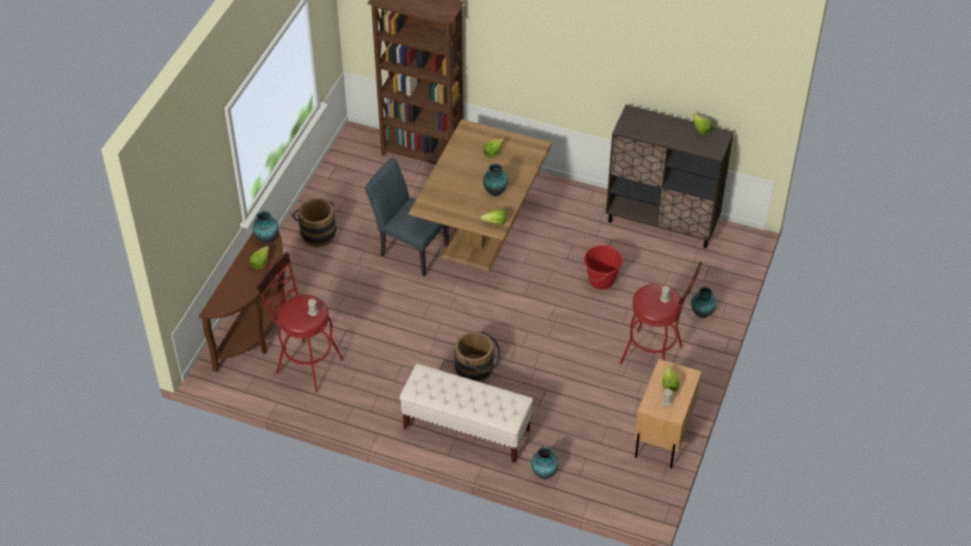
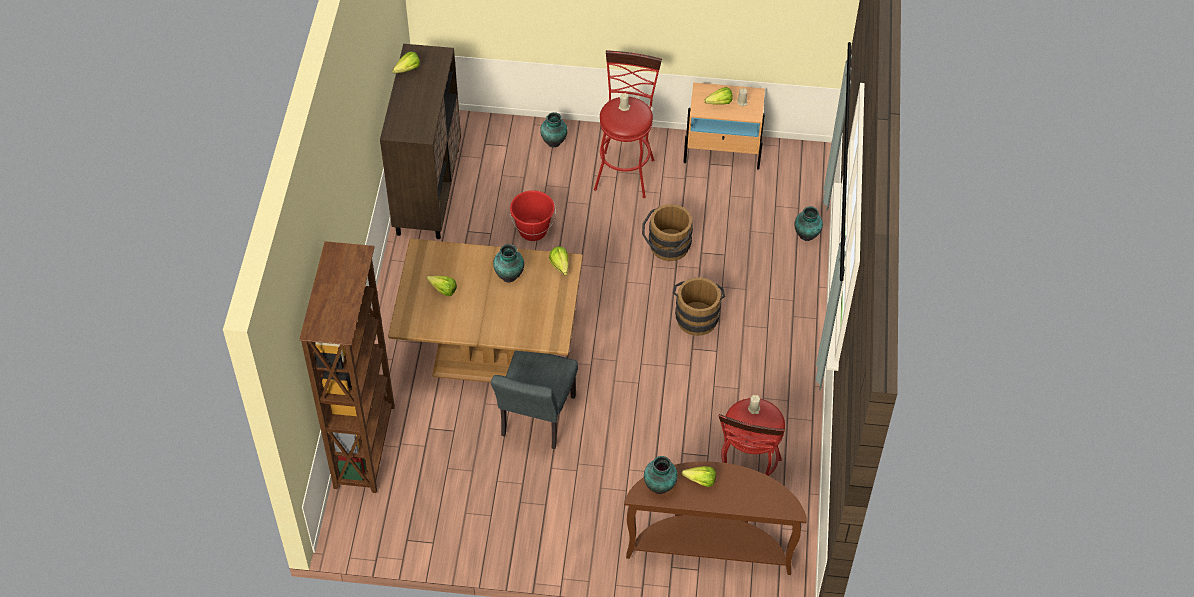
camera: 105 degrees left, 5 degrees up
brown bucket [292,198,336,247] -> brown bucket moved to [642,204,693,261]
beige bench [400,364,533,463] -> none

